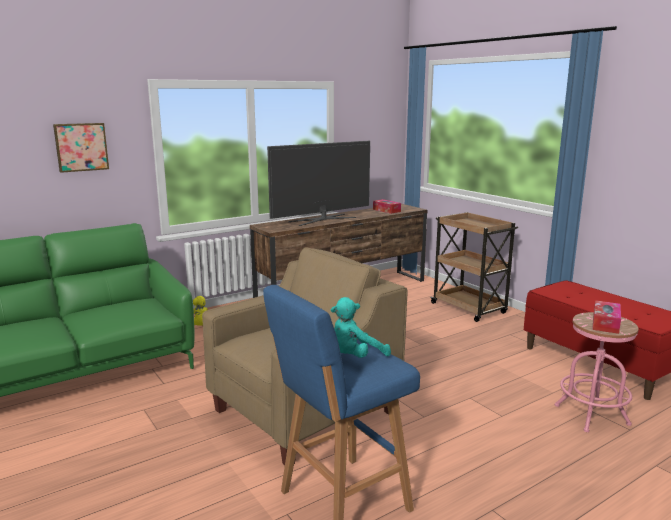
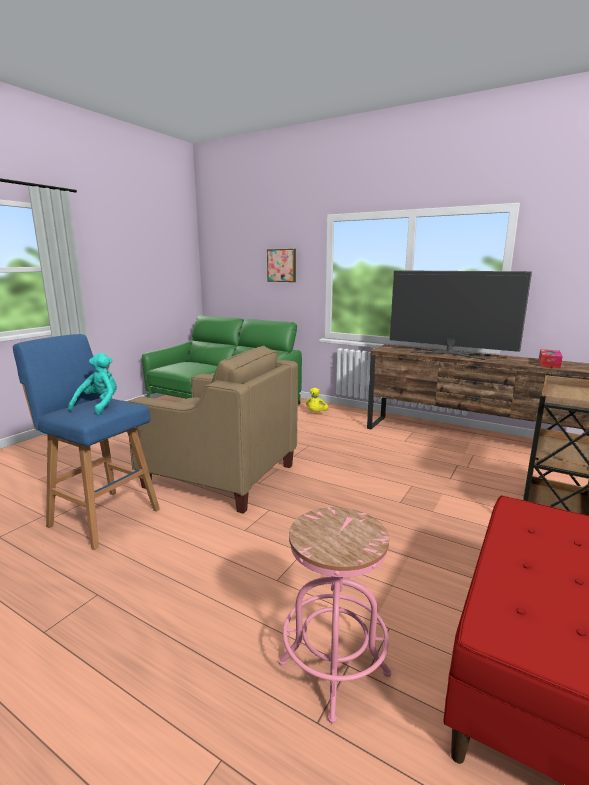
camera: 65 degrees right, 0 degrees up
turquoise plush toy [331,297,391,358] -> turquoise plush toy turned 75 degrees clockwise [68,353,117,415]
tissue box [592,300,621,334] -> none

